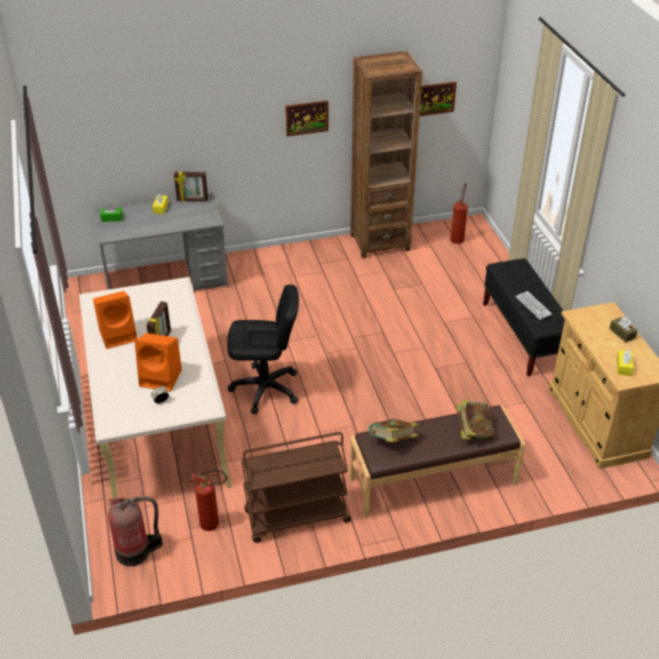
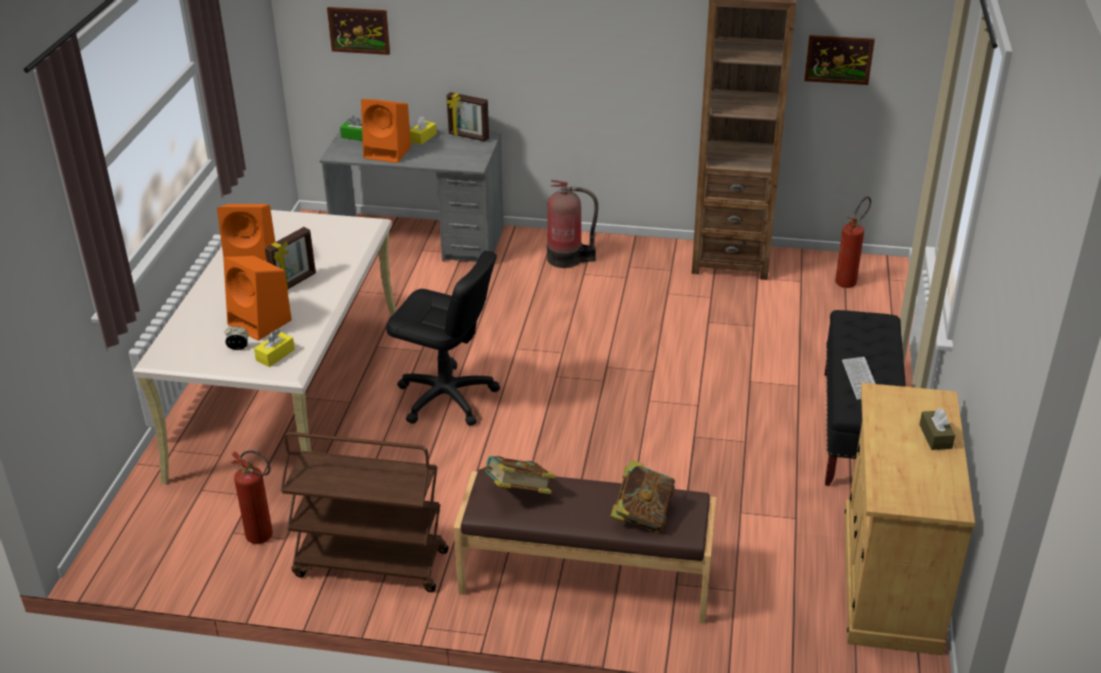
camera: 25 degrees right, 5 degrees down
fire extinguisher [108,496,163,566] -> fire extinguisher moved to [547,180,598,268]
picture [286,101,328,136] -> picture moved to [327,7,390,55]
yellow tissue box [617,349,634,376] -> yellow tissue box moved to [254,329,295,367]
none -> orange speaker [361,99,411,163]

